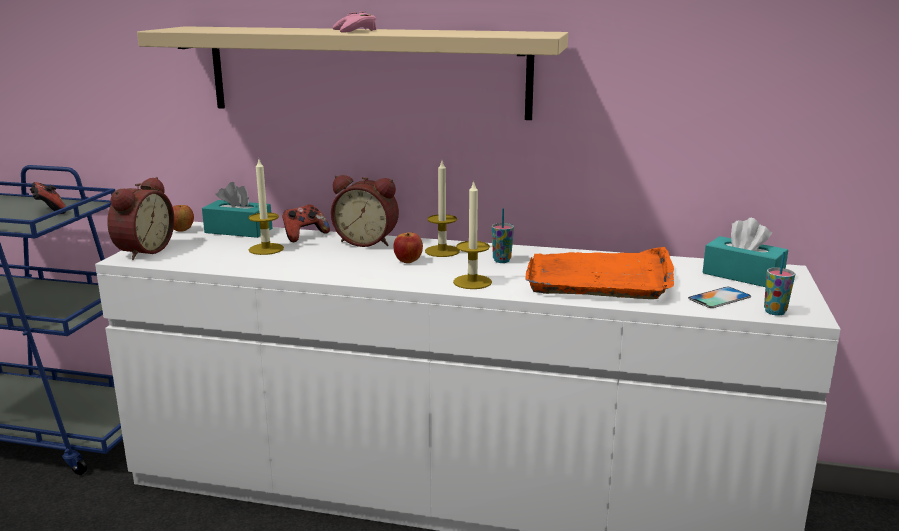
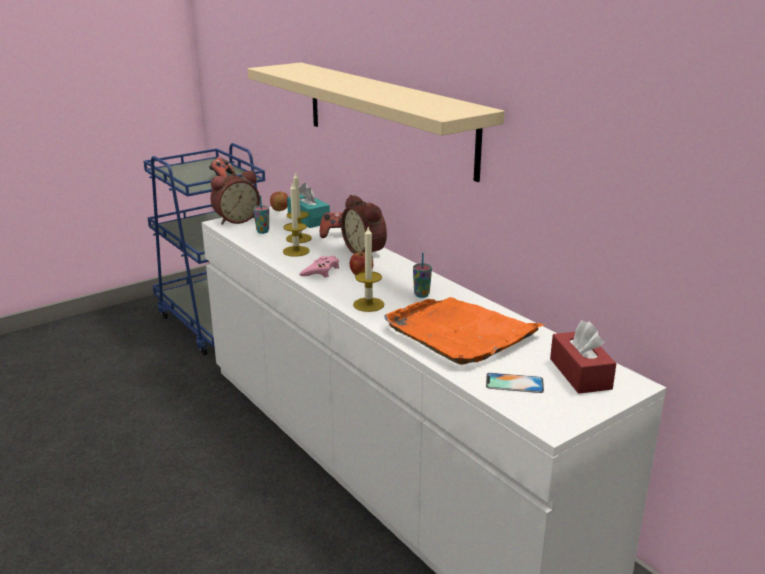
camera: 40 degrees right, 5 degrees up
pink game controller [332,11,377,33] -> pink game controller moved to [299,256,339,277]
candle [425,161,460,257] -> candle moved to [283,183,310,257]
turquoise tissue box [702,218,788,287] -> red tissue box [550,320,617,394]
cup [764,251,795,316] -> cup moved to [253,195,269,234]

